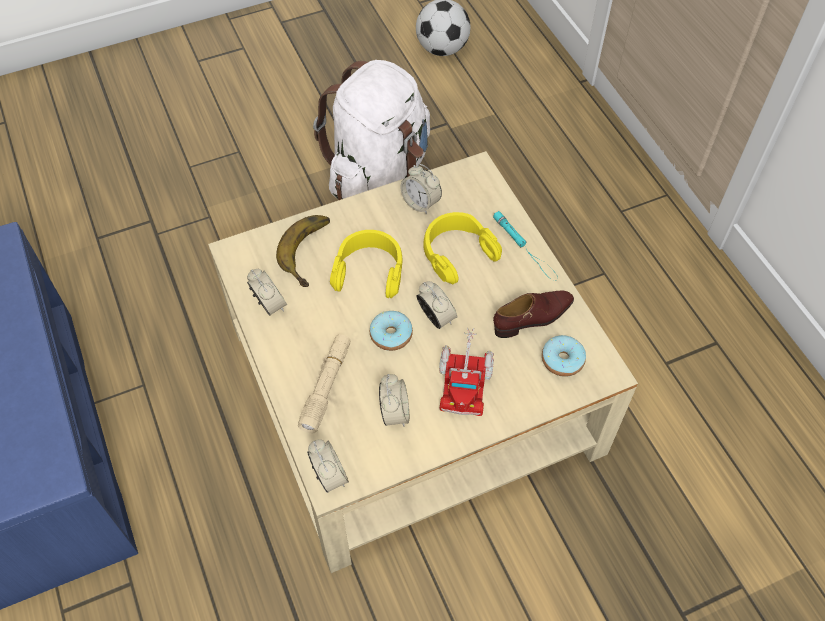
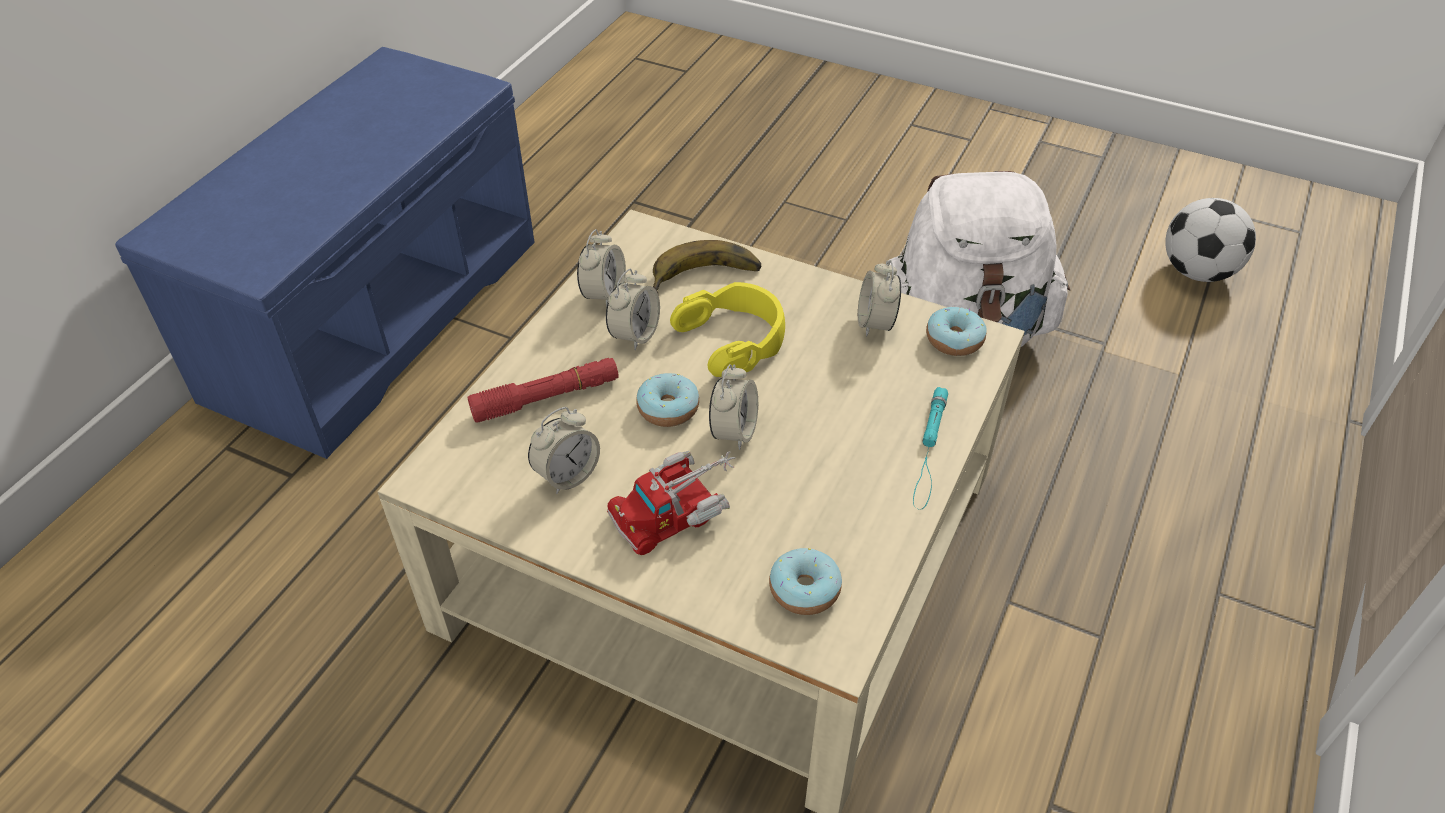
camera: 50 degrees right, 10 degrees down
beige flashlight [298,334,351,433] -> red flashlight [467,358,619,422]
alarm clock [307,439,349,493] -> alarm clock moved to [606,269,660,350]
yellow headphones [423,212,502,284] -> none
brown shoe [493,291,574,338] -> none
none -> donut [926,307,986,356]

